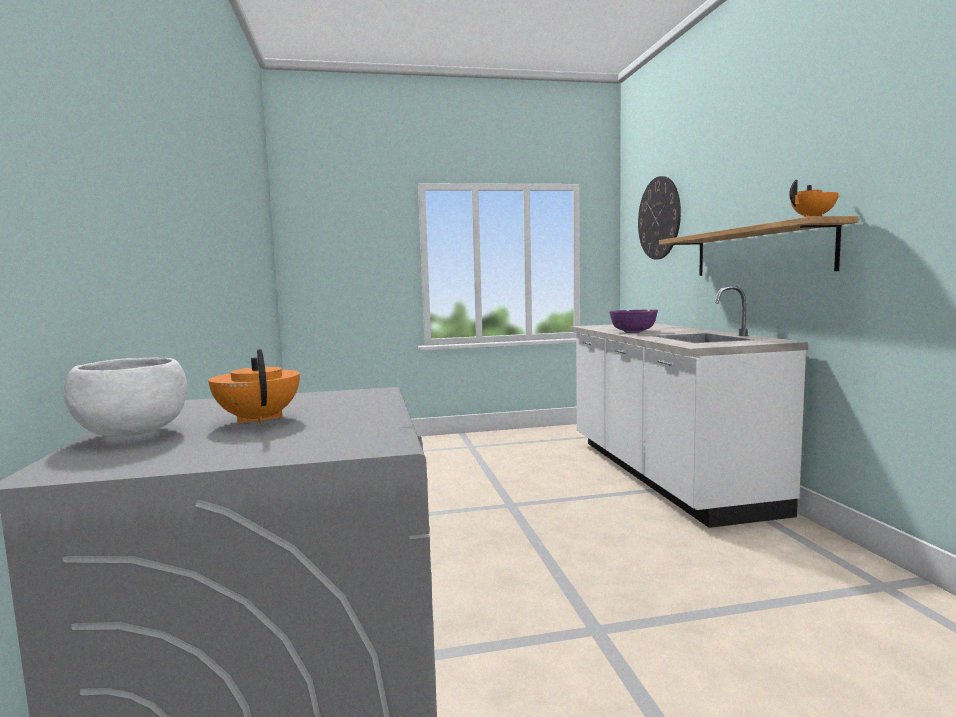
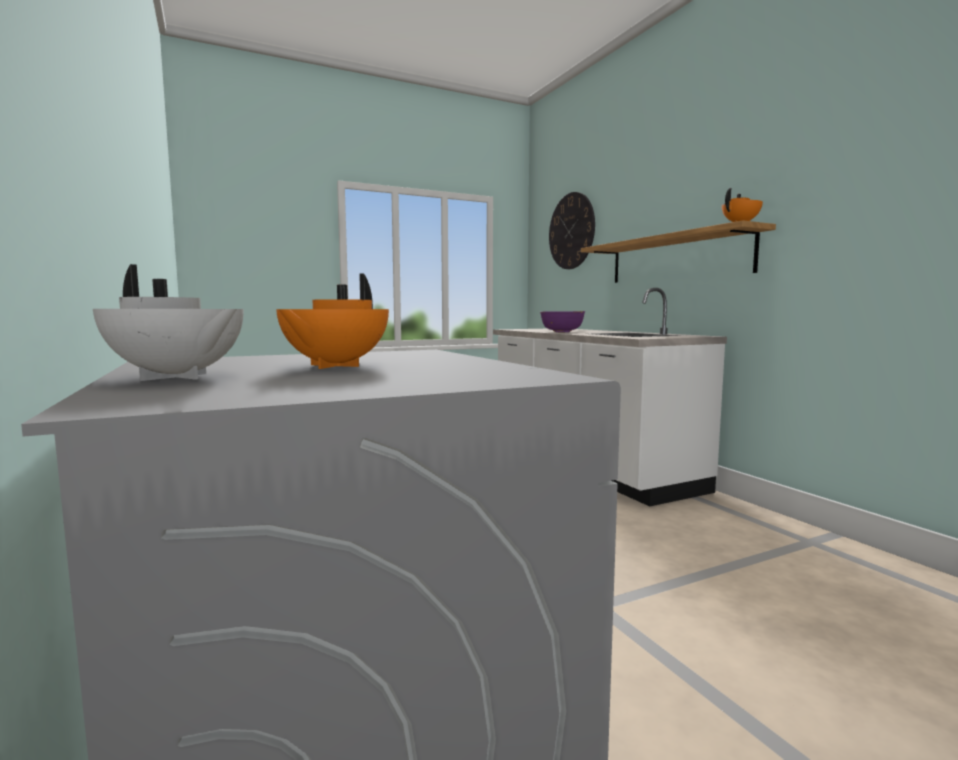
camera: 15 degrees left, 0 degrees up
white bowl [63,358,187,437] -> white teapot [93,264,243,381]
orange teapot [208,349,300,424] -> orange teapot turned 120 degrees counterclockwise [276,273,389,369]

